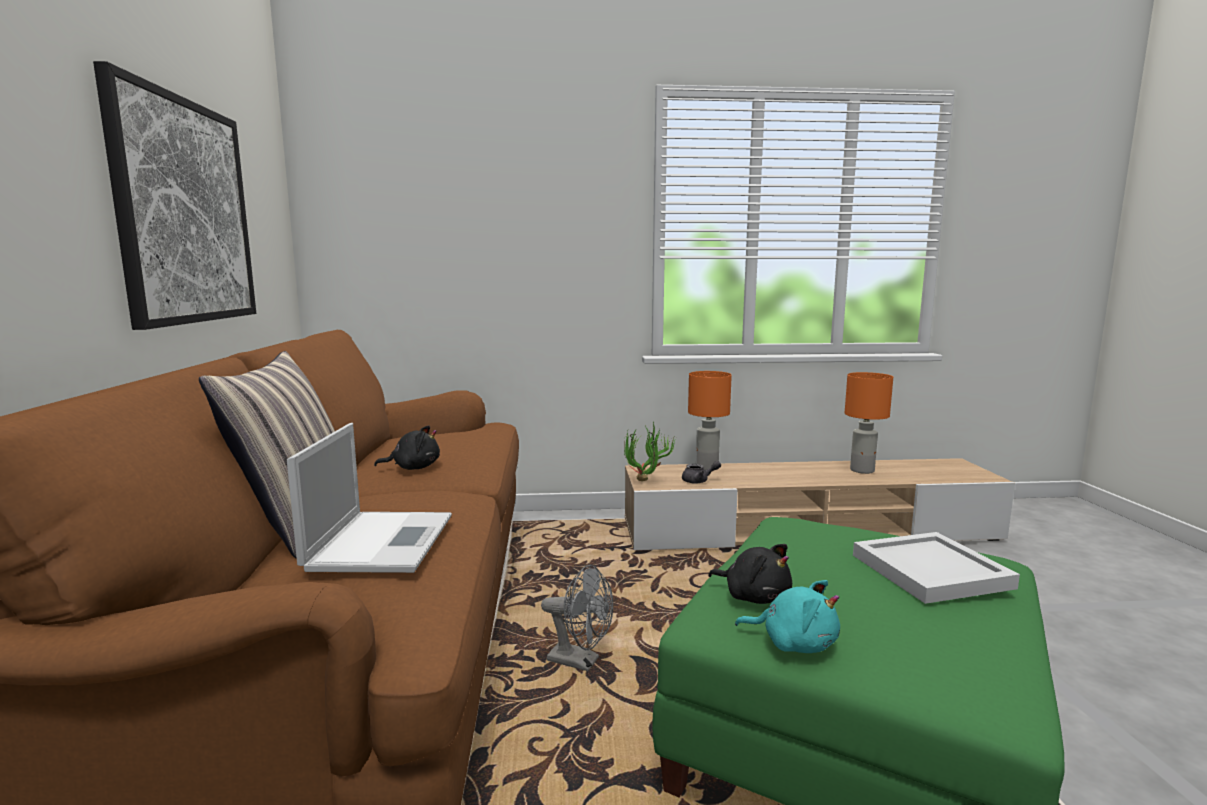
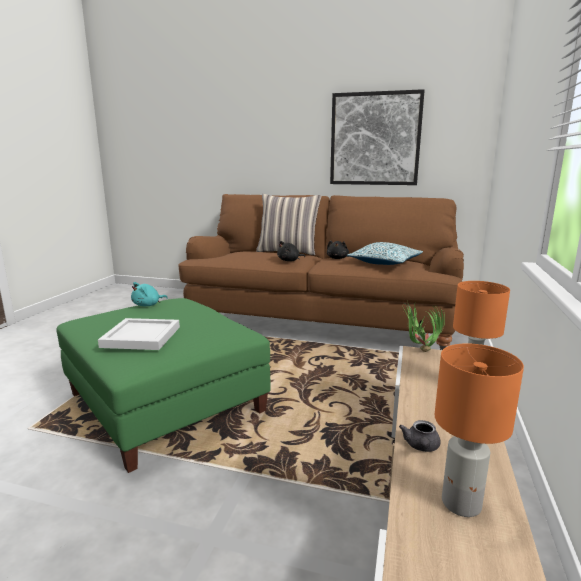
camera: 110 degrees right, 5 degrees up
laptop [287,423,452,573] -> none
grey fan [541,565,613,671] -> none
grey teapot [682,461,721,484] -> grey teapot moved to [399,420,441,452]
black plush toy [708,544,792,604] -> black plush toy moved to [277,241,305,261]
none -> pillow [347,242,423,265]

